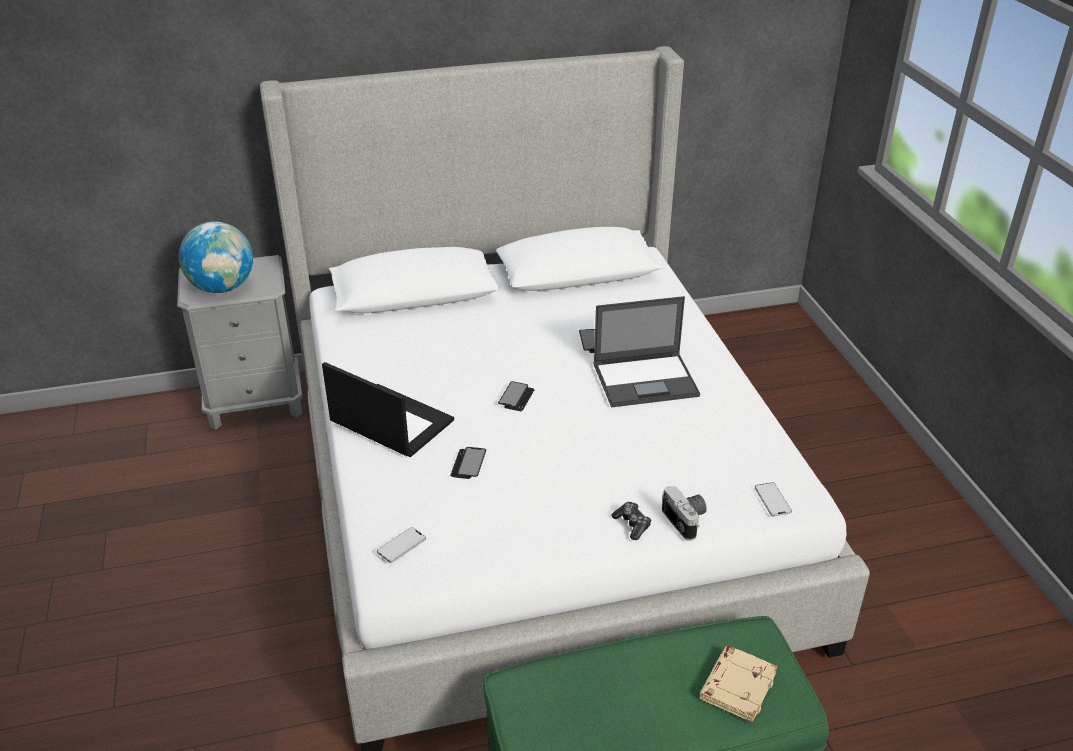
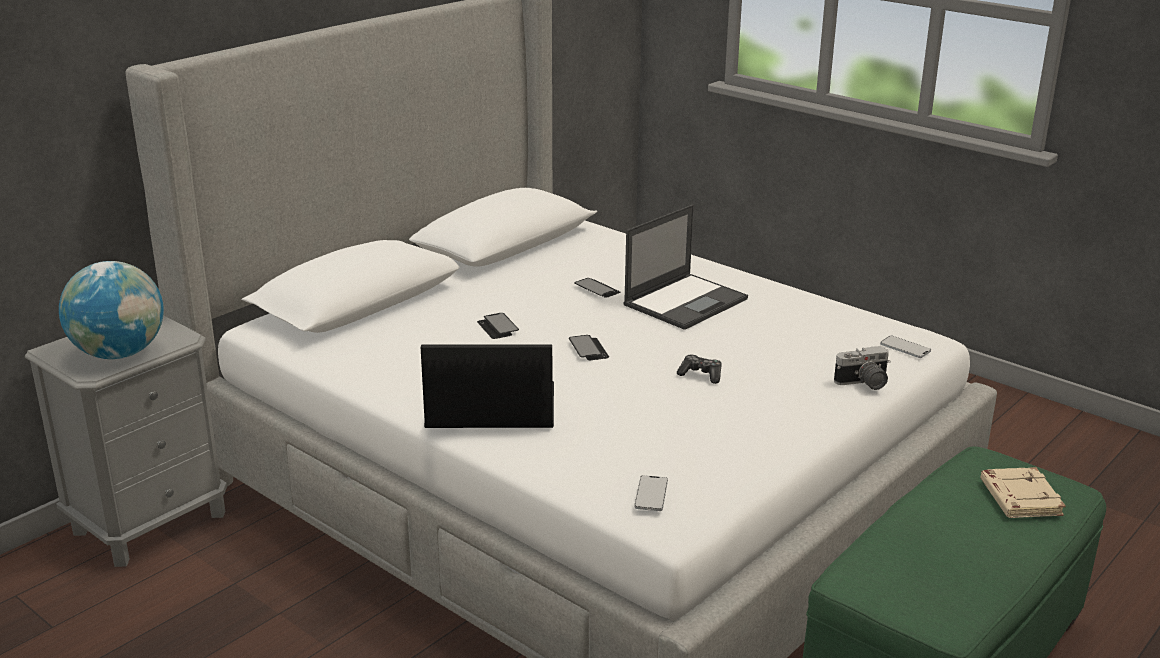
camera: 35 degrees left, 10 degrees down
phone [450,447,486,479] -> phone moved to [477,313,519,339]
game controller [611,502,651,540] -> game controller moved to [677,355,722,384]
camera [662,486,707,541] -> camera turned 135 degrees clockwise [834,346,891,390]

